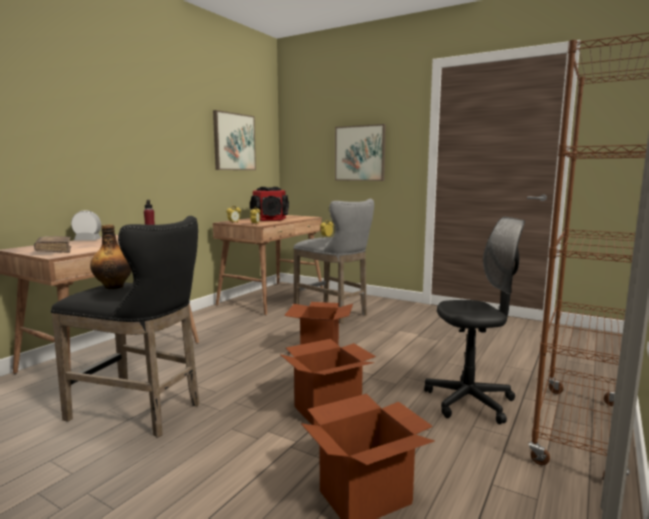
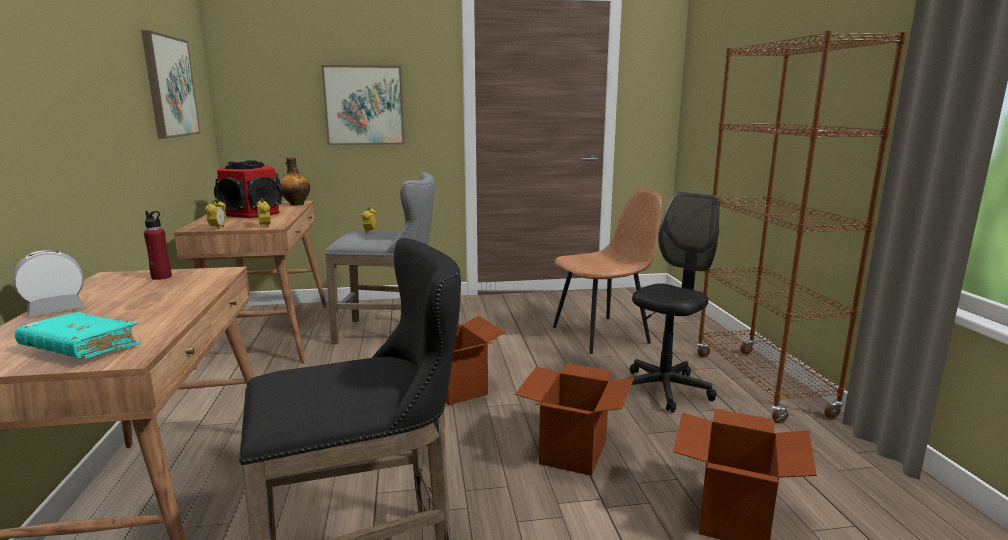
camera: 40 degrees left, 5 degrees up
brown book [34,236,71,253] -> turquoise book [15,312,141,359]
bottle [90,224,132,289] -> bottle moved to [280,157,310,206]
none -> brown chair [553,189,662,354]

